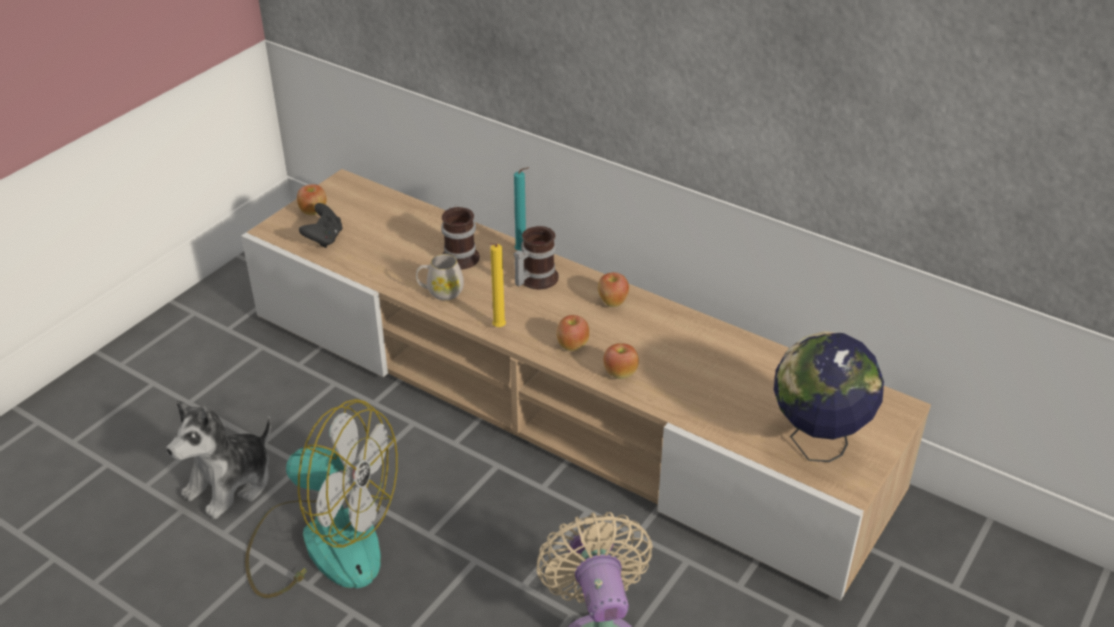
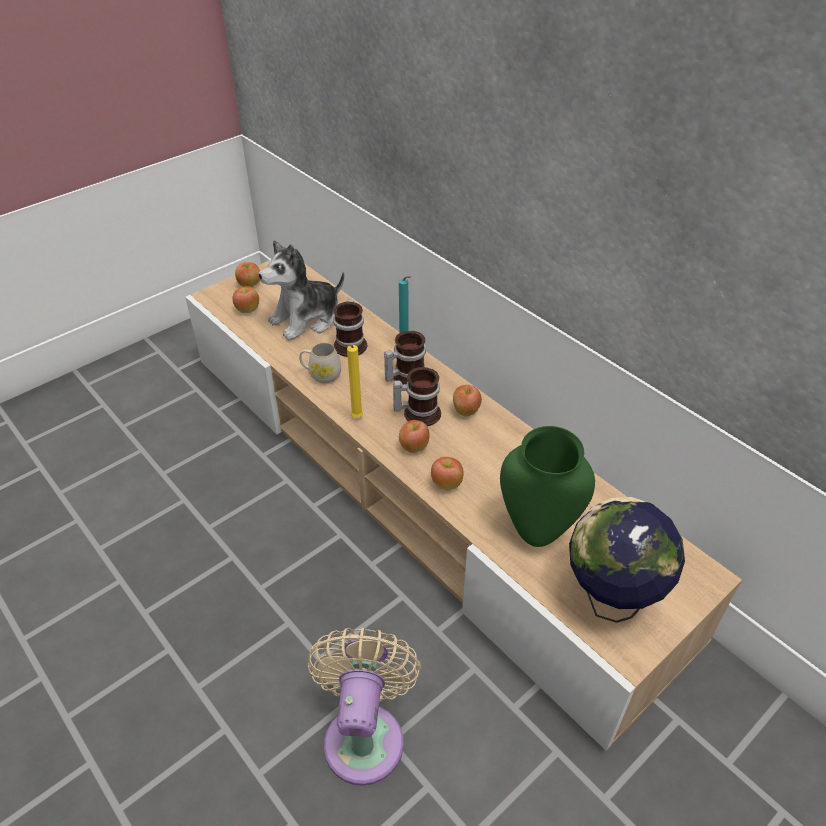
camera: 15 degrees right, 5 degrees up
plush toy [166,400,271,519] -> plush toy moved to [259,240,344,341]
fan [245,399,398,598] -> none
black game controller [299,203,342,248] -> apple [232,286,259,313]
none -> mug [393,367,441,426]
none -> green vase [500,426,595,547]

